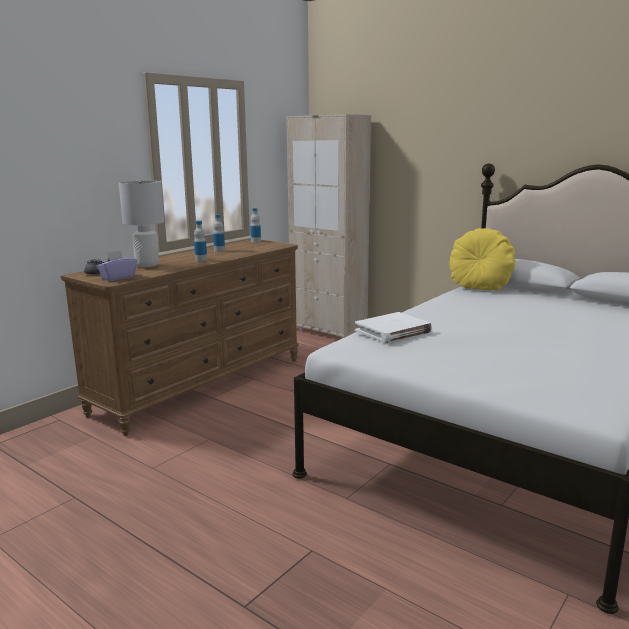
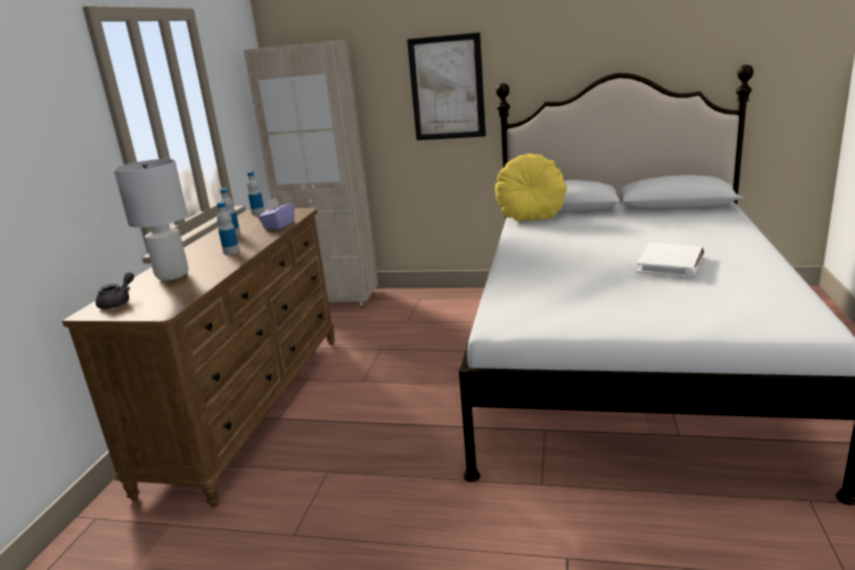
camera: 25 degrees left, 5 degrees up
purple tissue box [97,250,137,281] -> purple tissue box moved to [258,197,295,230]
white book [355,312,432,343] -> white book moved to [637,243,704,278]
none -> picture [407,32,486,140]

